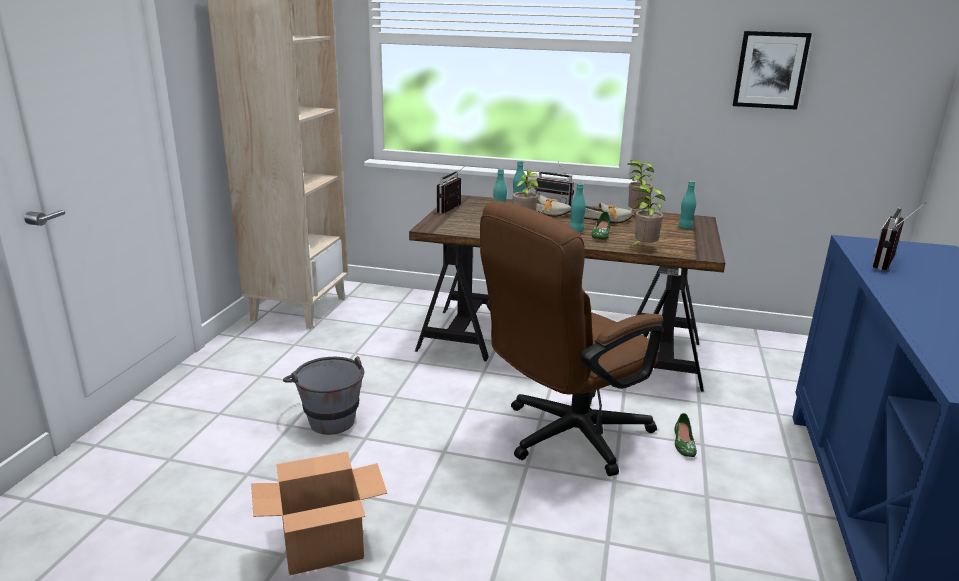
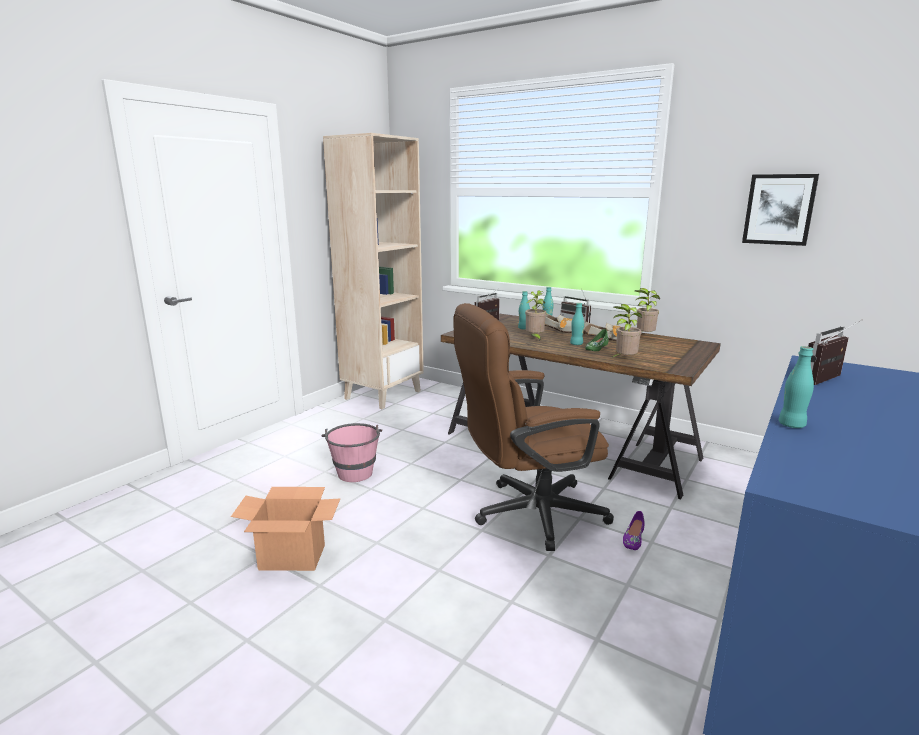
camera: 20 degrees right, 5 degrees down
grey bucket [283,356,364,435] -> pink bucket [321,423,382,482]
green shoe [674,413,697,457] -> purple shoe [623,511,645,550]
turquoise bottle [678,181,696,229] -> turquoise bottle moved to [779,346,814,428]

